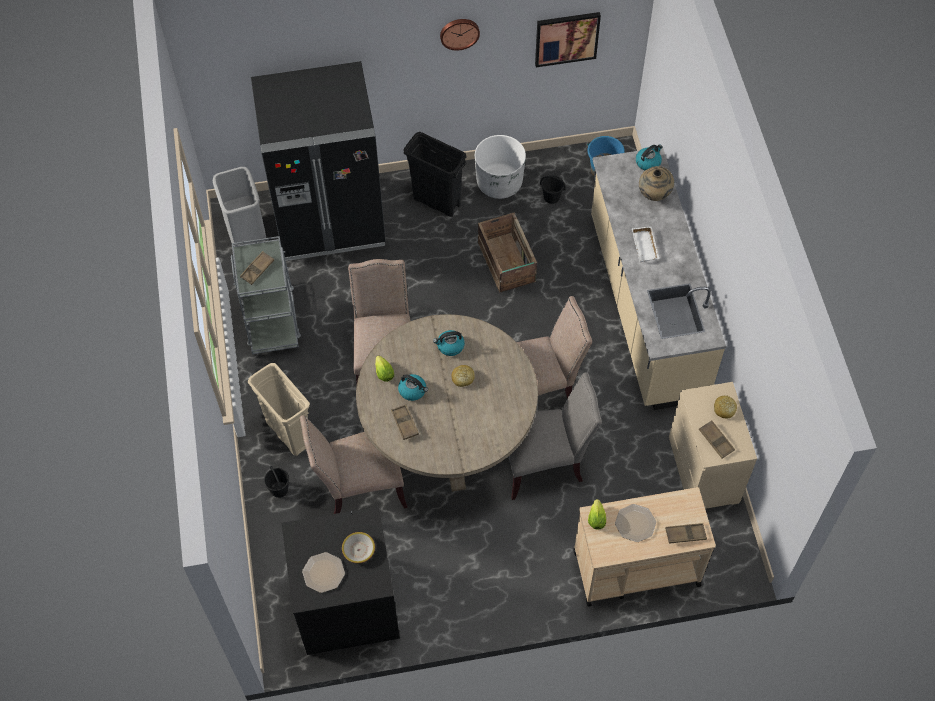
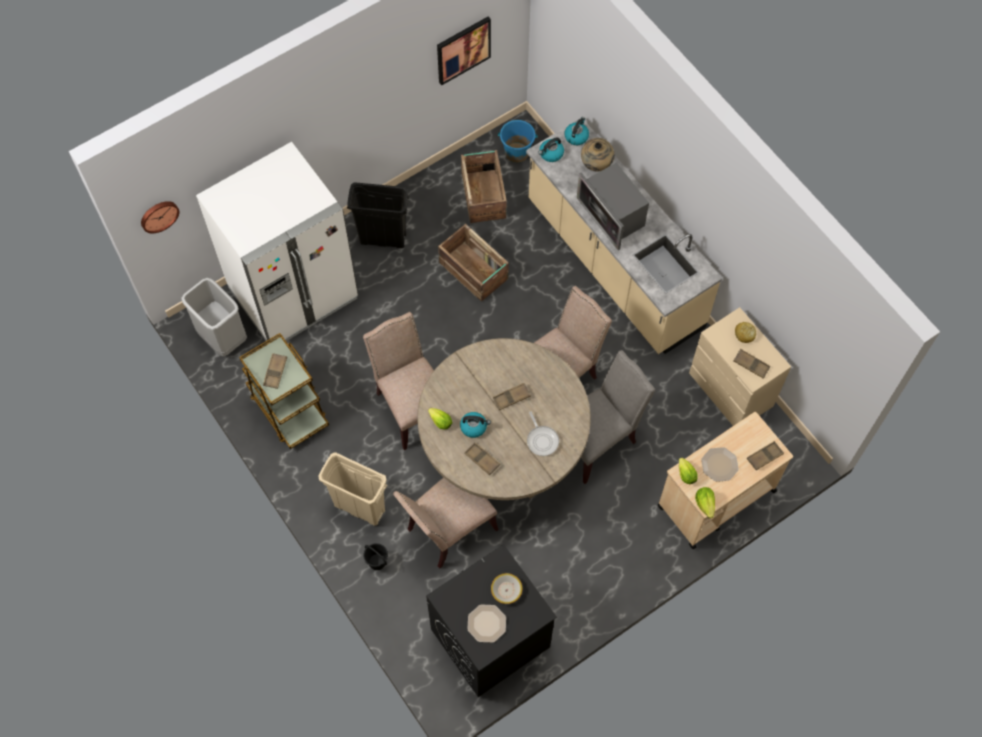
camera: 25 degrees left, 5 degrees up
grey cart [231,236,301,354] -> brown cart [239,333,329,449]
black fridge [251,61,386,261] -> white fridge [196,142,358,343]
kettle [433,330,465,356] -> kettle moved to [538,137,564,162]
wall clock [440,19,480,51] -> wall clock moved to [141,201,179,234]
bread [451,365,475,387] -> brown tray [493,383,531,410]
white planter [475,135,526,199] -> none
black bucket [540,175,566,204] -> crate [461,150,507,223]
white tray [632,226,660,262] -> microwave [577,163,649,250]
none -> frying pan [527,411,559,456]
none -> lettuce [695,487,715,519]

